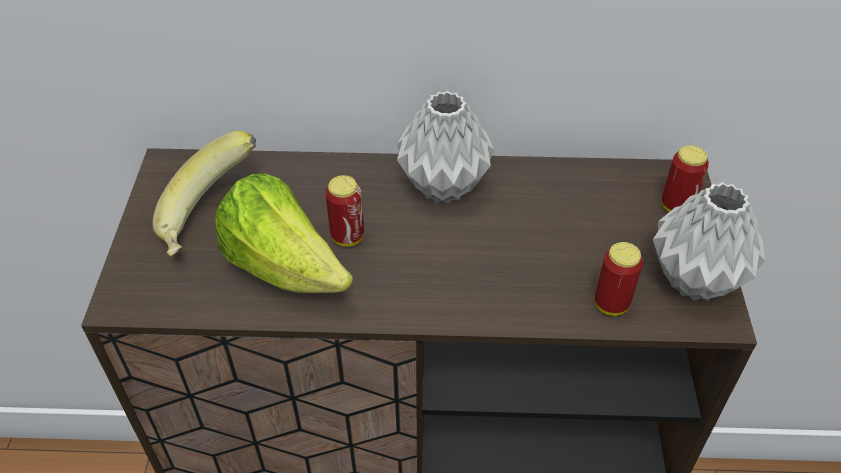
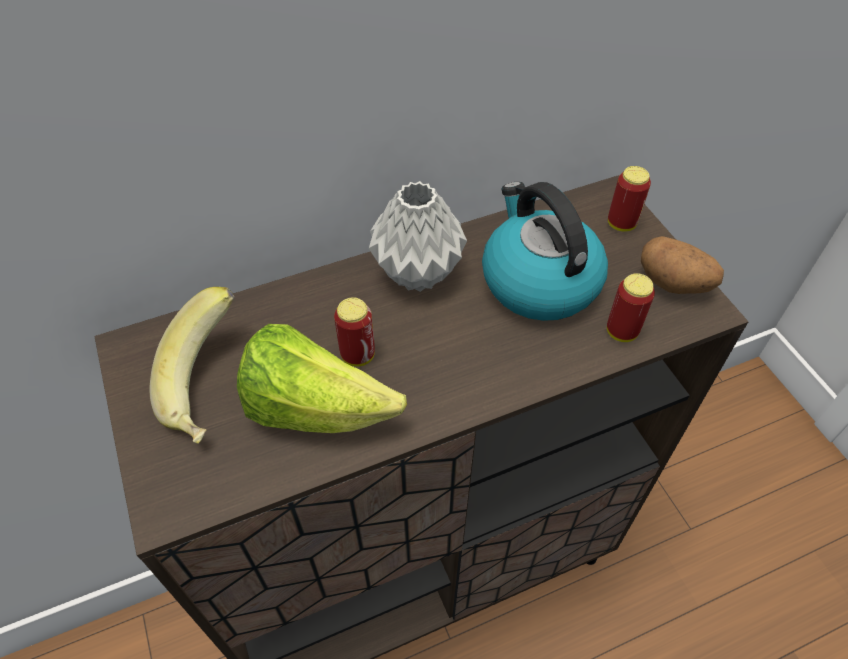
camera: 25 degrees left, 5 degrees up
grey vase [653,182,765,301] -> potato [641,236,724,294]
none -> kettle [482,182,608,321]

